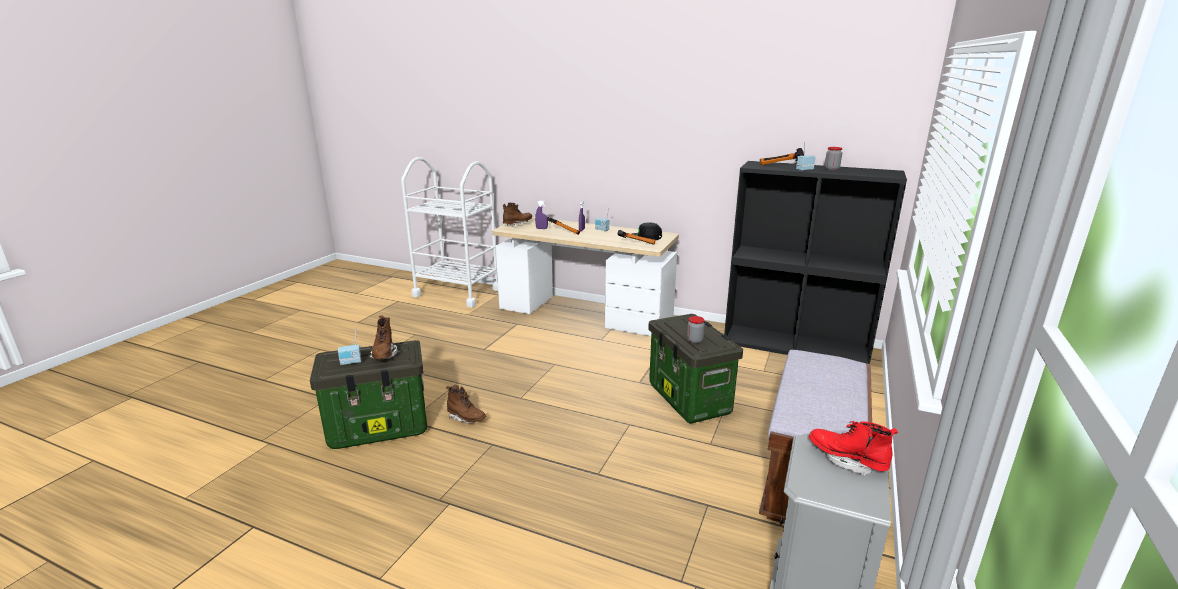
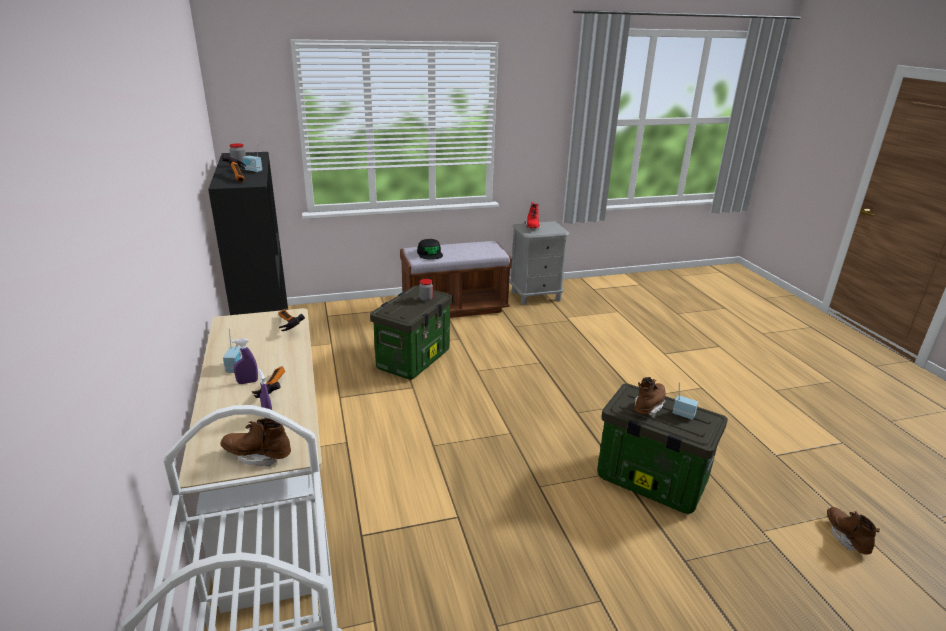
camera: 130 degrees left, 5 degrees up
brown boot [446,385,486,424] -> brown boot moved to [827,507,880,555]
black cap [632,223,662,240] -> black cap moved to [417,239,443,260]

